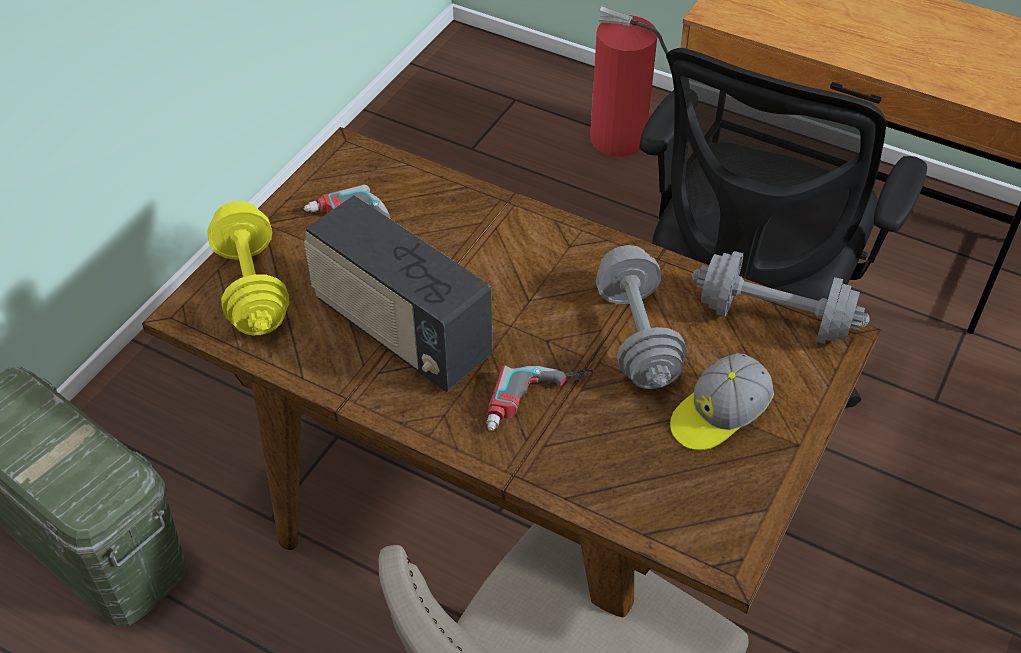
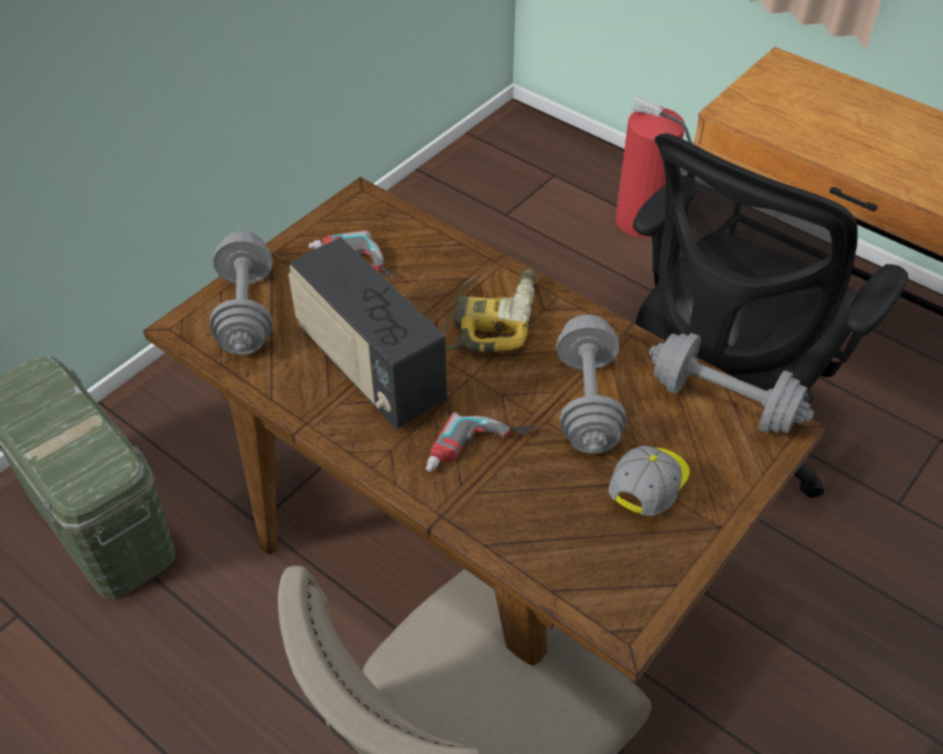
camera: 10 degrees right, 0 degrees up
yellow dumbbell [207,201,289,335] -> grey dumbbell [210,231,273,355]
cap [670,353,774,450] -> cap turned 150 degrees clockwise [608,446,690,516]
none -> power drill [442,269,536,352]

